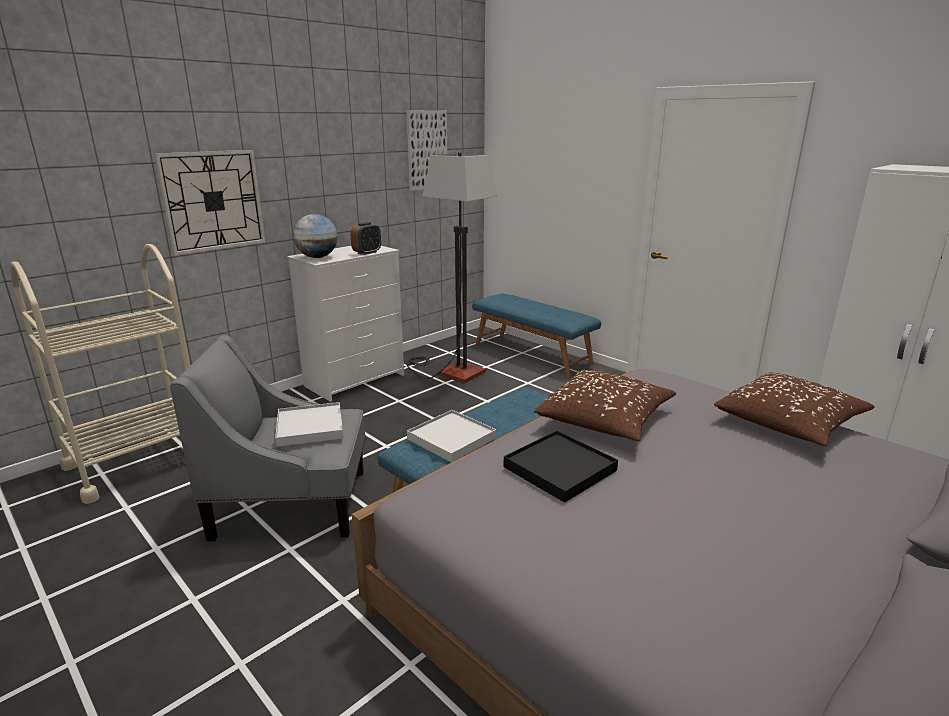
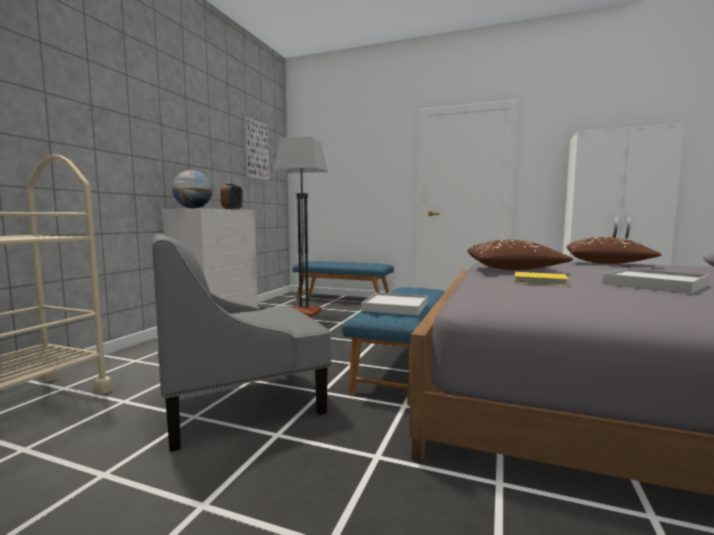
camera: 25 degrees left, 15 degrees down
wall clock [154,150,266,255] -> none
white tray [275,402,343,447] -> white tray moved to [603,268,709,294]
black tray [503,430,618,503] -> yellow book [514,272,568,285]

